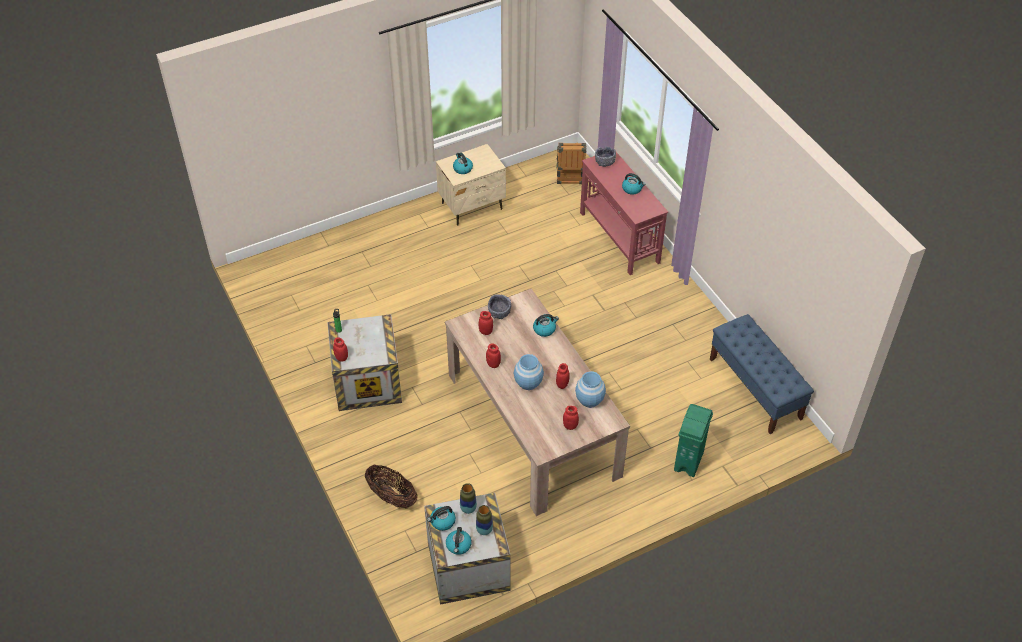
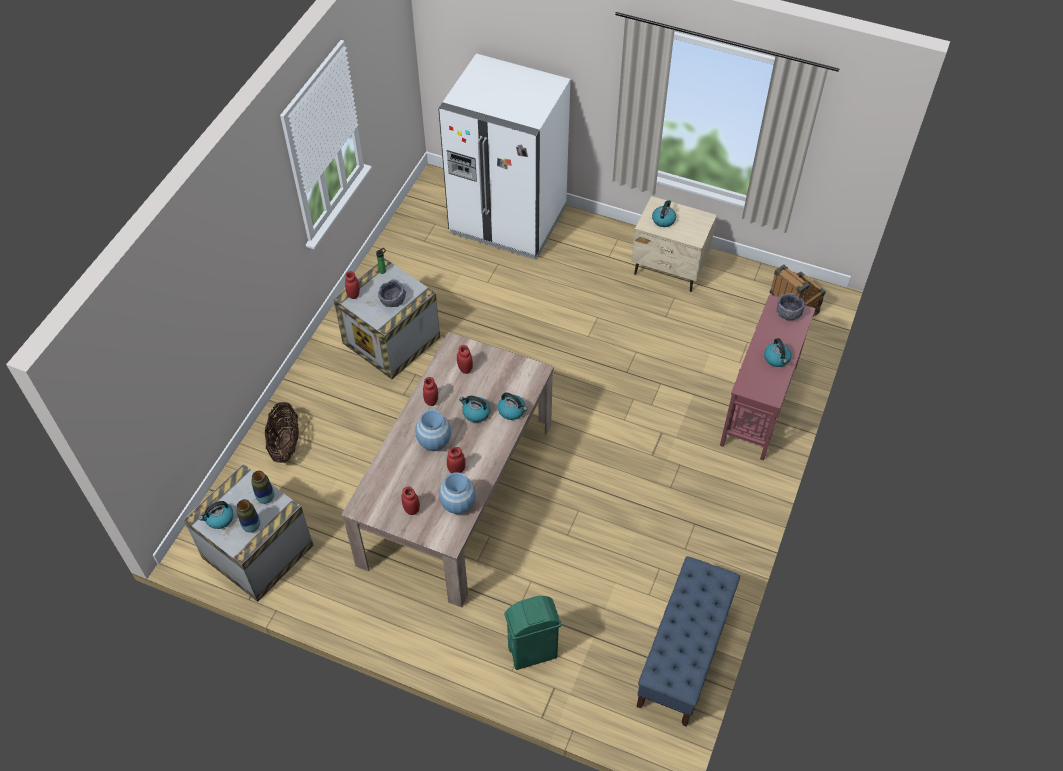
camera: 50 degrees right, 5 degrees up
kettle [427,506,456,531] -> kettle moved to [459,396,490,422]
grey bowl [488,294,511,319] -> grey bowl moved to [378,279,406,307]
none -> white fridge [438,54,570,260]

